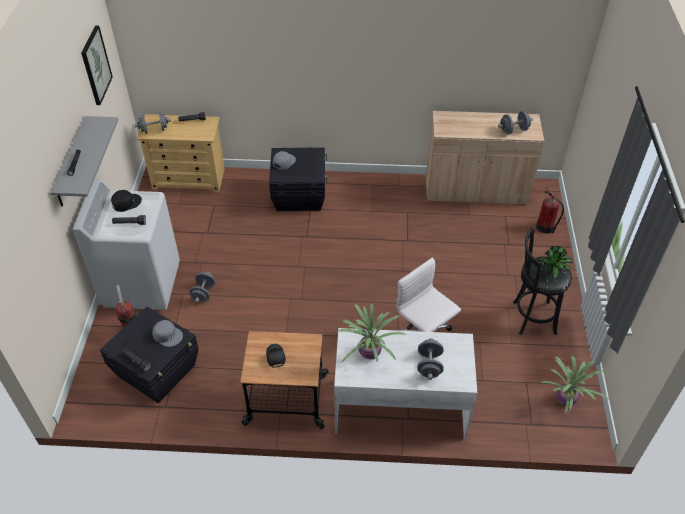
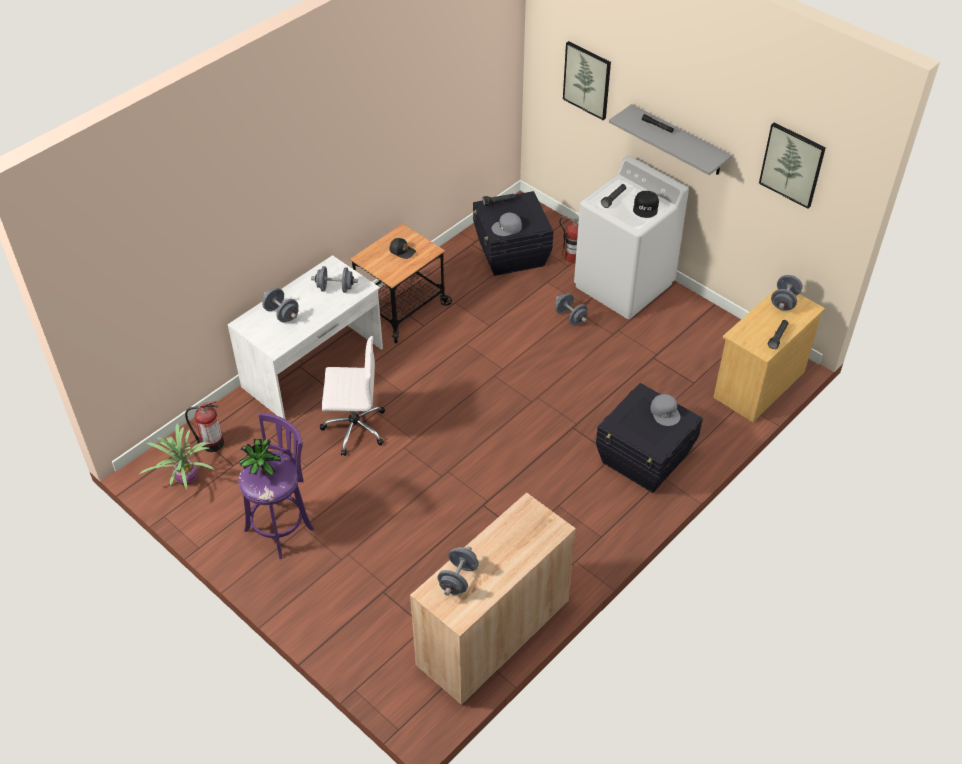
camera: 130 degrees right, 0 degrees up
potted plant [338,304,406,363] -> grey dumbbell [311,266,358,293]
black stool [513,227,572,335] -> purple stool [238,413,314,559]
fire extinguisher [536,187,564,233] -> fire extinguisher moved to [185,401,224,452]
none -> picture [563,41,611,120]

